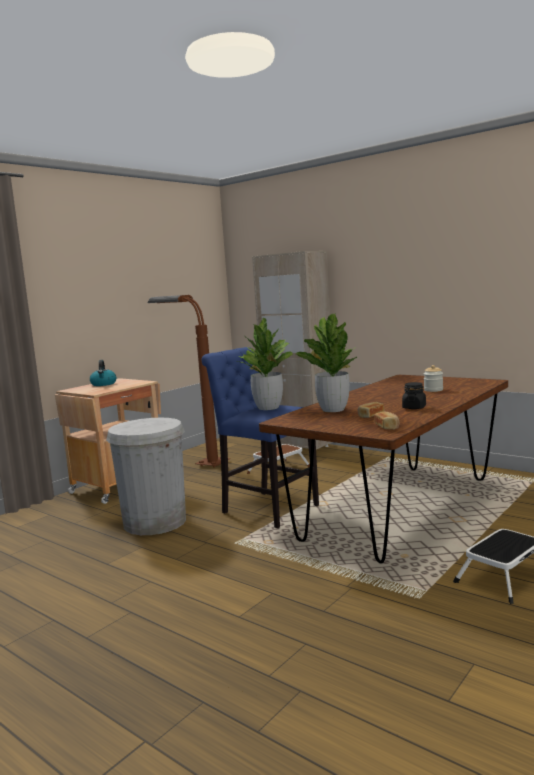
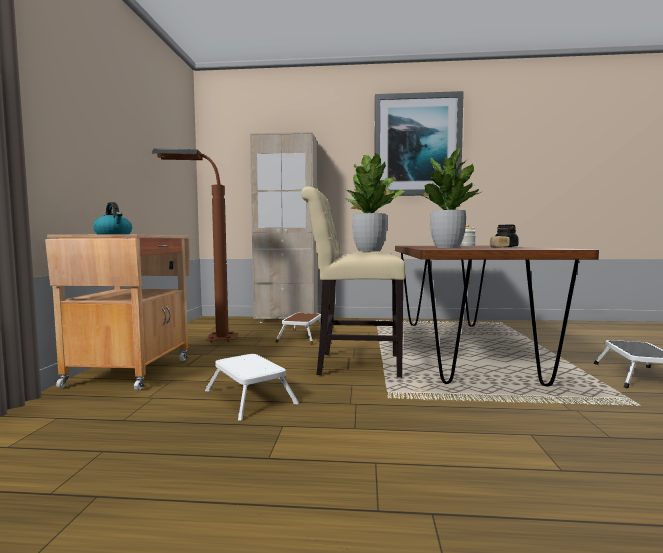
camera: 35 degrees left, 5 degrees down
white trash can [106,418,186,535] -> white step ladder [205,354,299,421]
blue stool [202,347,319,528] -> beige stool [301,187,405,378]
bread [374,411,399,430] -> none
none -> picture [374,91,464,196]

